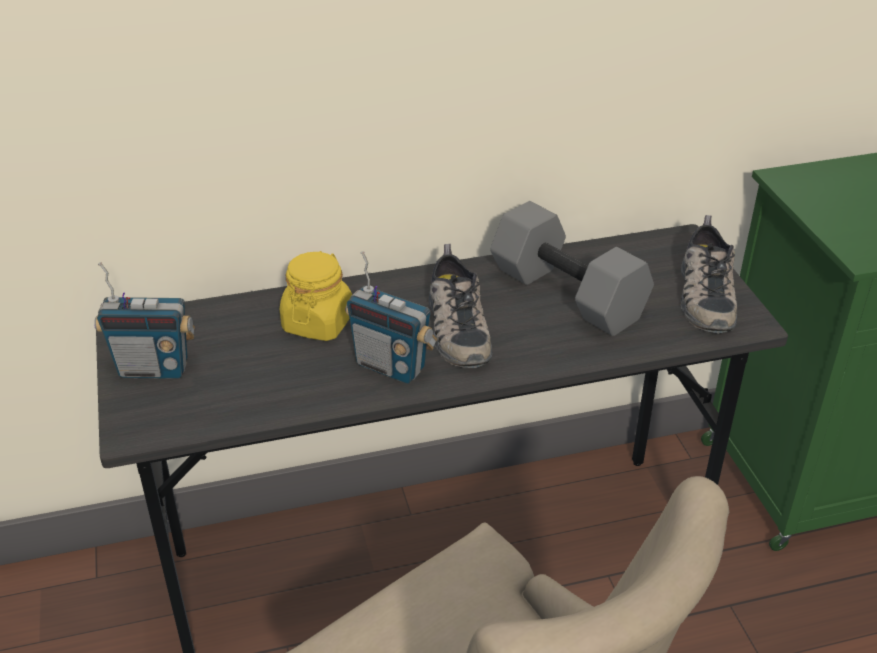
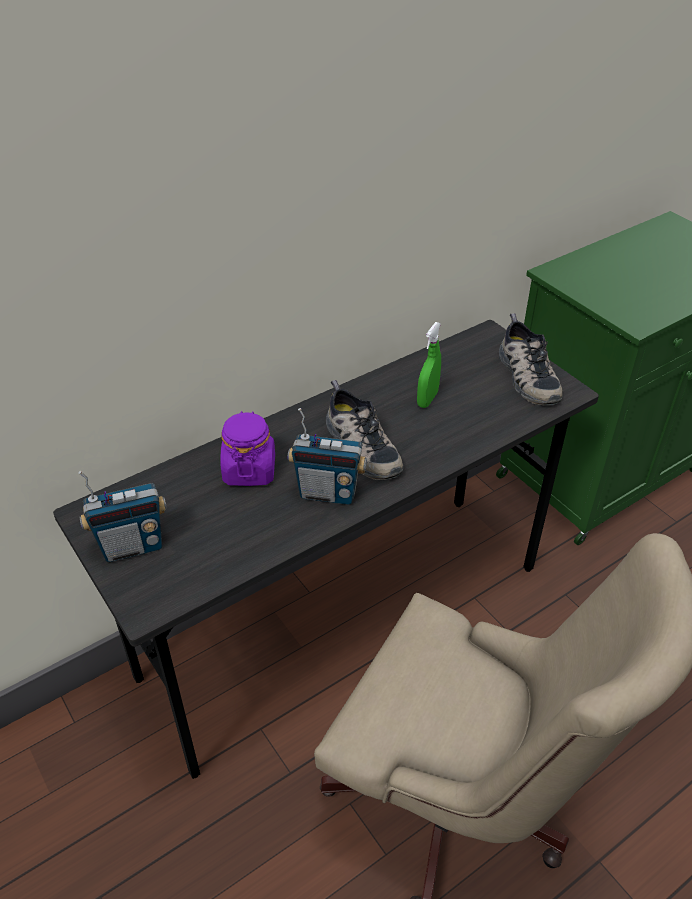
camera: 20 degrees left, 5 degrees up
yellow jar [280,251,352,341] -> purple jar [220,411,275,486]
grey dumbbell [490,201,654,336] -> green spray bottle [417,322,441,408]

